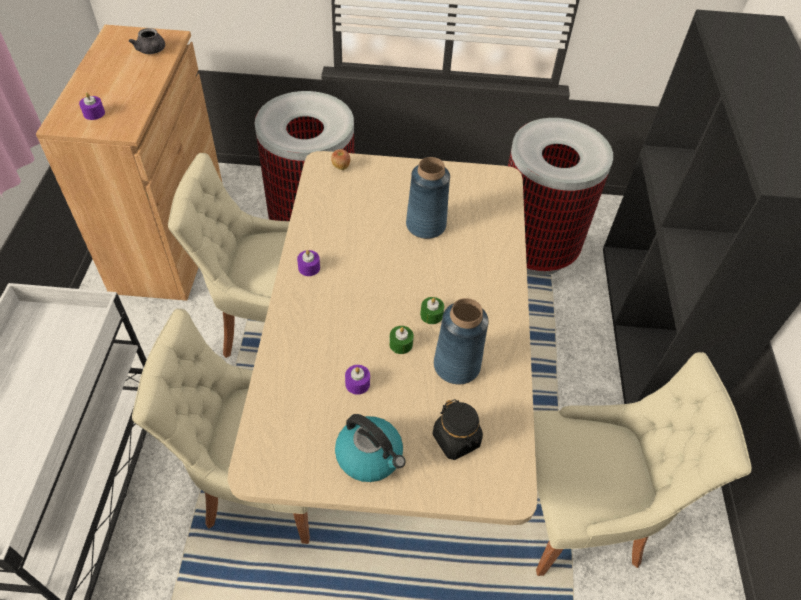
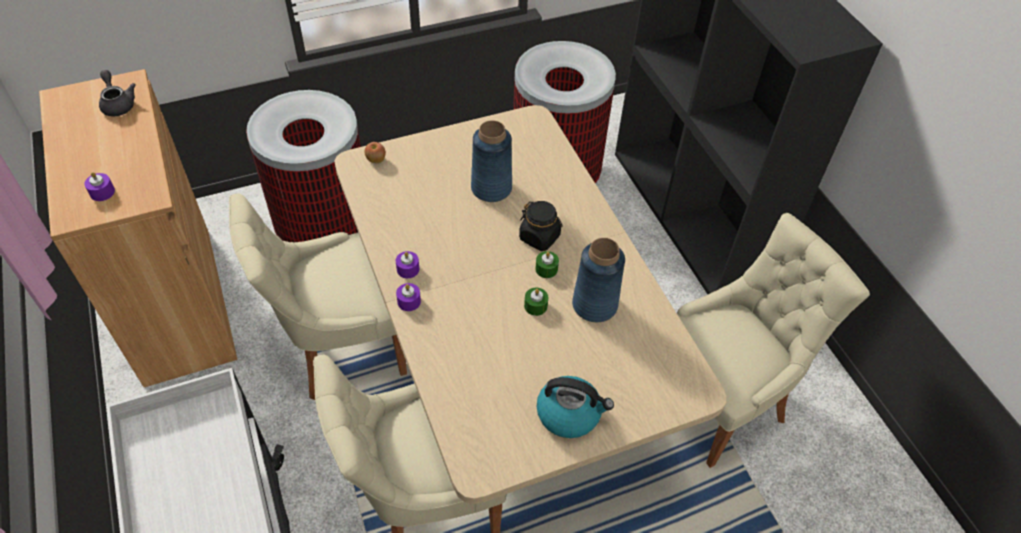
camera: 25 degrees left, 0 degrees up
grey teapot [129,28,165,54] -> grey teapot turned 150 degrees counterclockwise [99,70,135,117]
purple candle [345,365,370,395] -> purple candle moved to [396,283,421,311]
black jar [432,399,483,460] -> black jar moved to [519,201,563,251]

